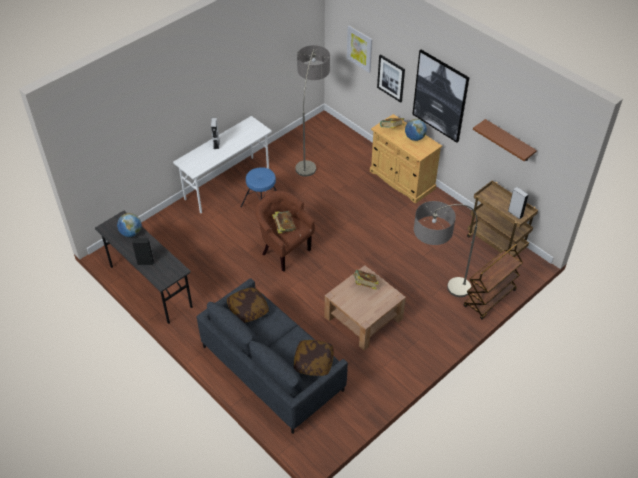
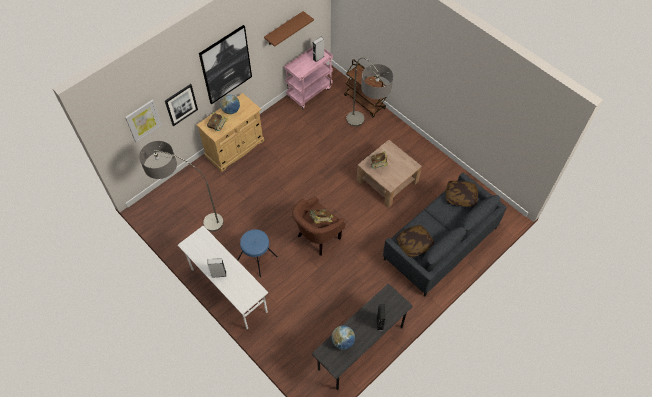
camera: 90 degrees left, 10 degrees up
brown cart [467,181,538,257] -> pink cart [284,47,333,109]

